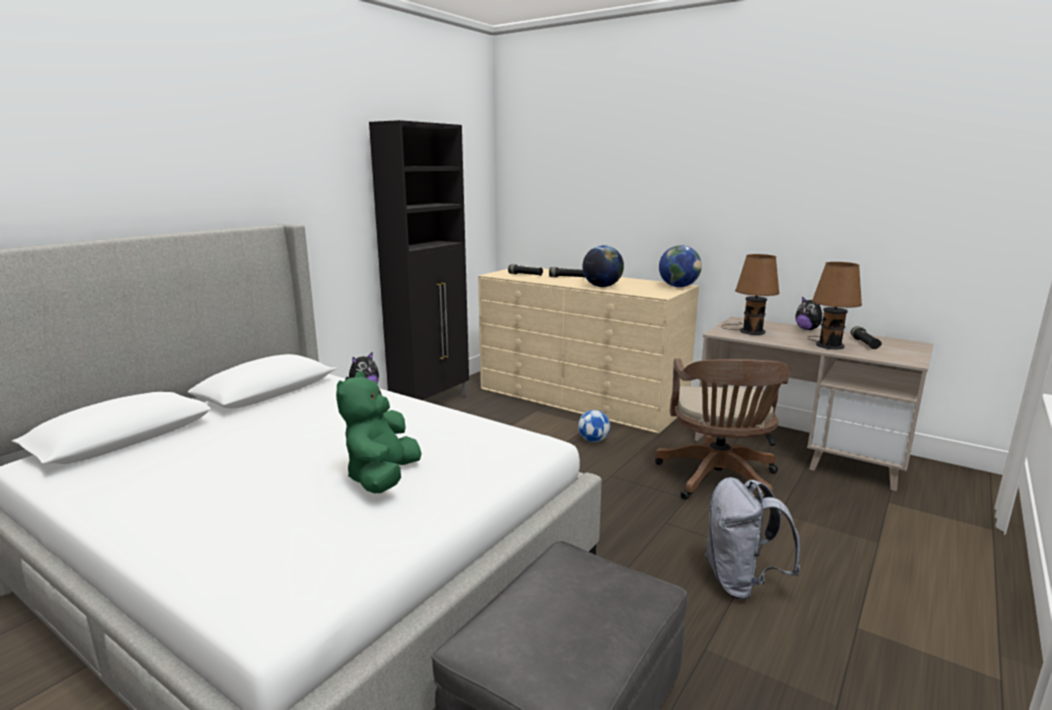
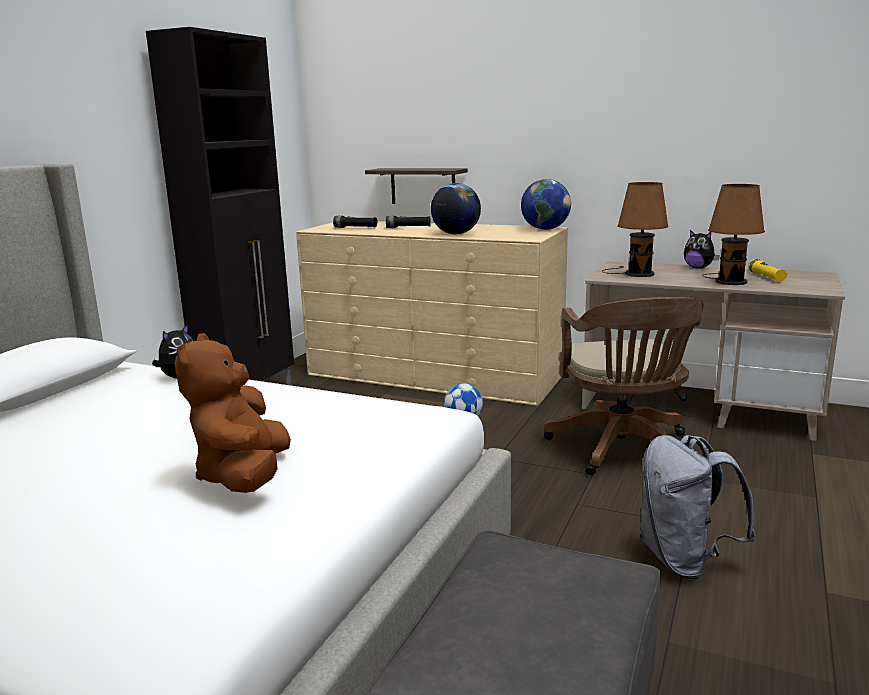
camera: 10 degrees left, 0 degrees up
green plush toy [336,371,421,493] -> brown plush toy [174,333,291,493]
black flashlight [851,326,882,349] -> yellow flashlight [748,259,787,282]
none -> shelf [365,168,468,204]

